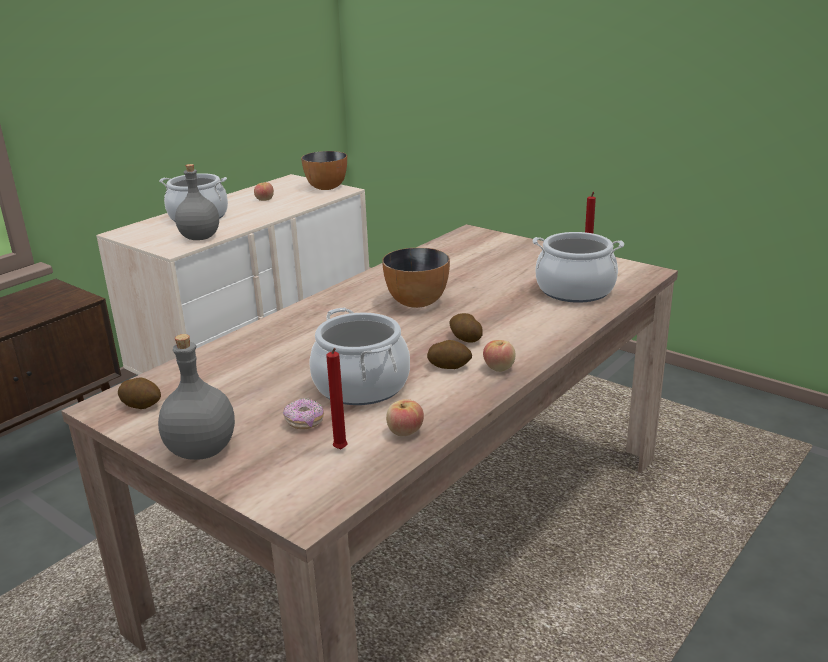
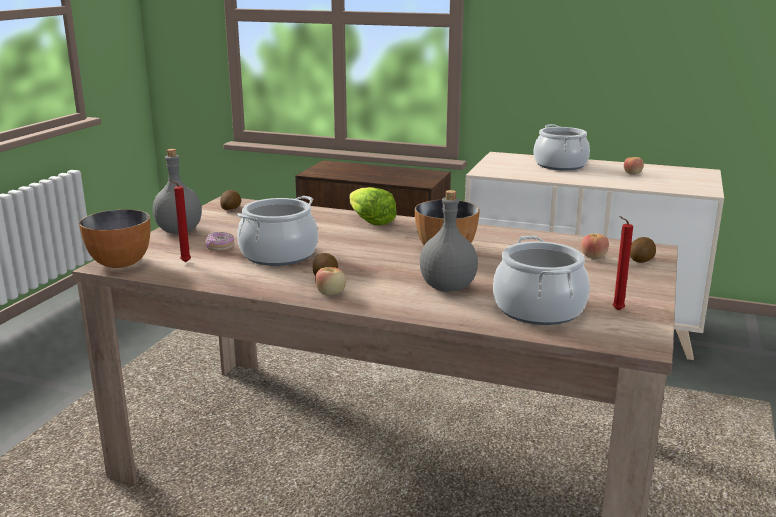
camera: 70 degrees right, 5 degrees down
grey bottle [175,164,219,240] -> grey bottle moved to [420,190,478,292]
bowl [301,151,347,190] -> bowl moved to [79,209,151,268]
apple [386,399,424,436] -> apple moved to [581,233,609,259]
potato [449,313,483,342] -> potato moved to [630,237,656,263]
none -> lettuce [349,187,397,225]

